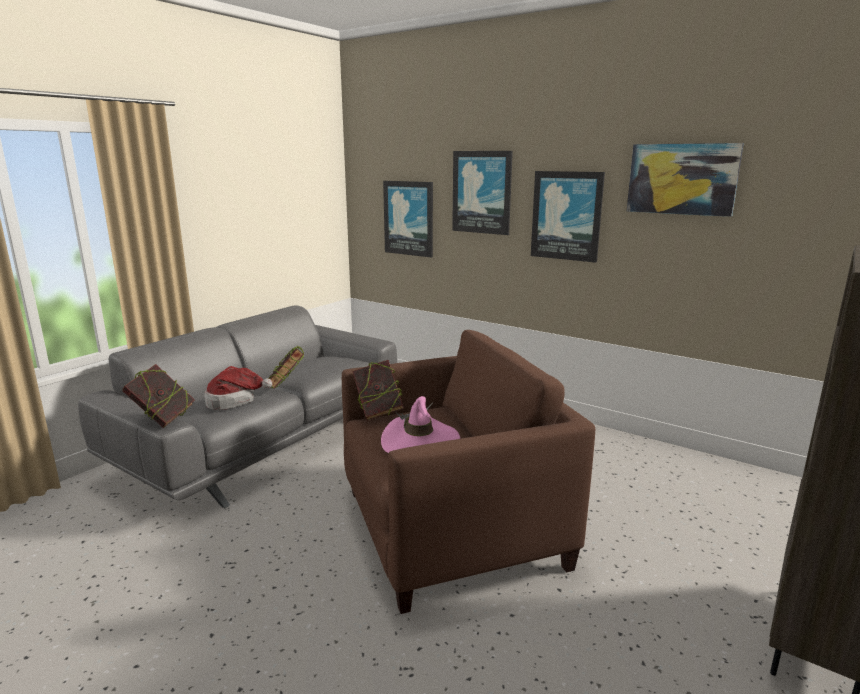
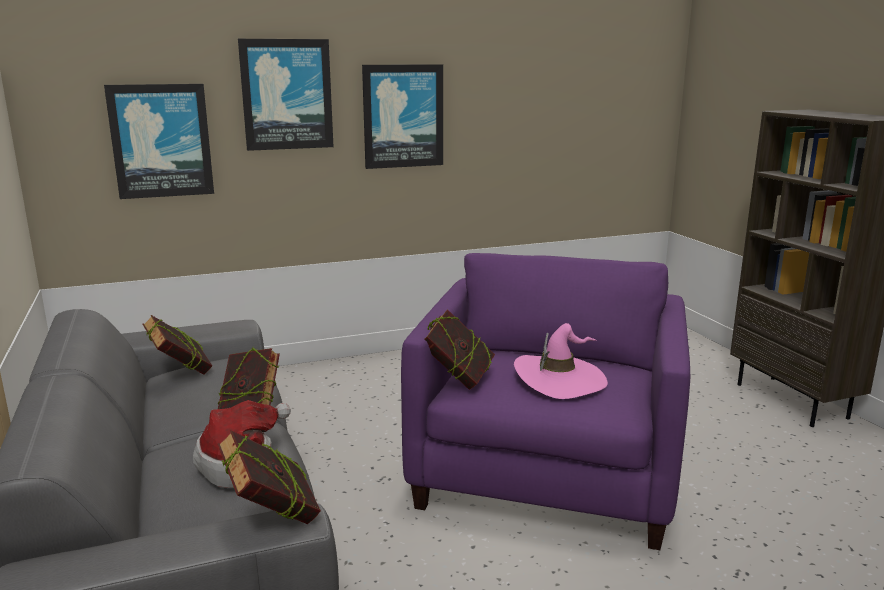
camera: 55 degrees left, 0 degrees up
brown armchair [342,330,595,614] -> purple armchair [401,253,690,550]
picture [627,143,744,217] -> none
none -> book [143,315,212,374]

